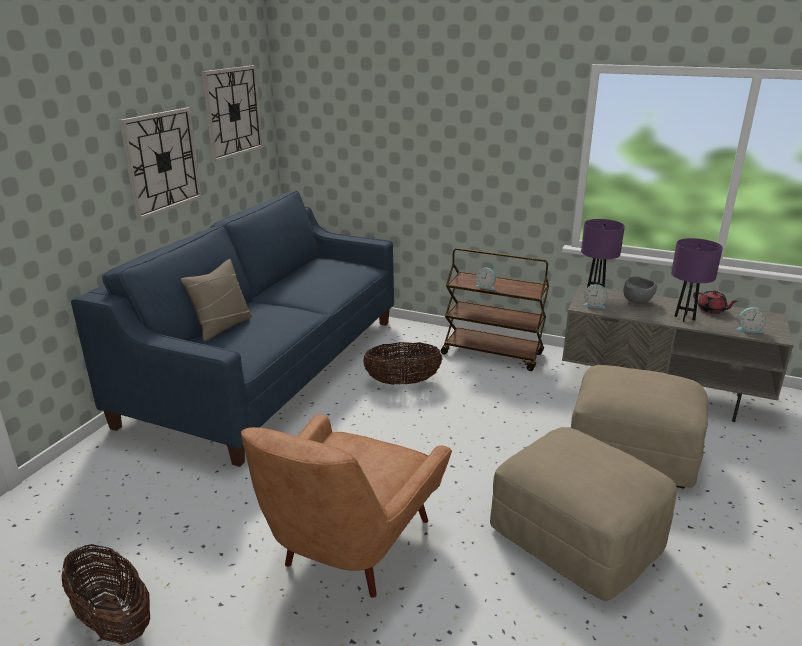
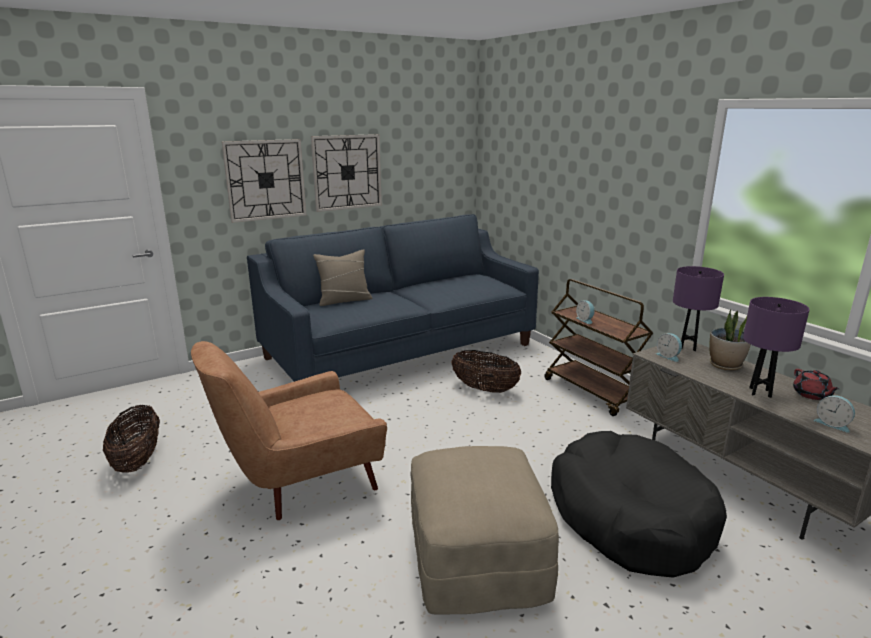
camera: 35 degrees right, 5 degrees down
wall clock [202,65,263,162] -> wall clock moved to [221,139,306,223]
beige ottoman [571,365,708,489] -> black dog bed [551,431,727,578]
grey bowl [623,276,657,304] -> potted plant [709,309,751,370]

